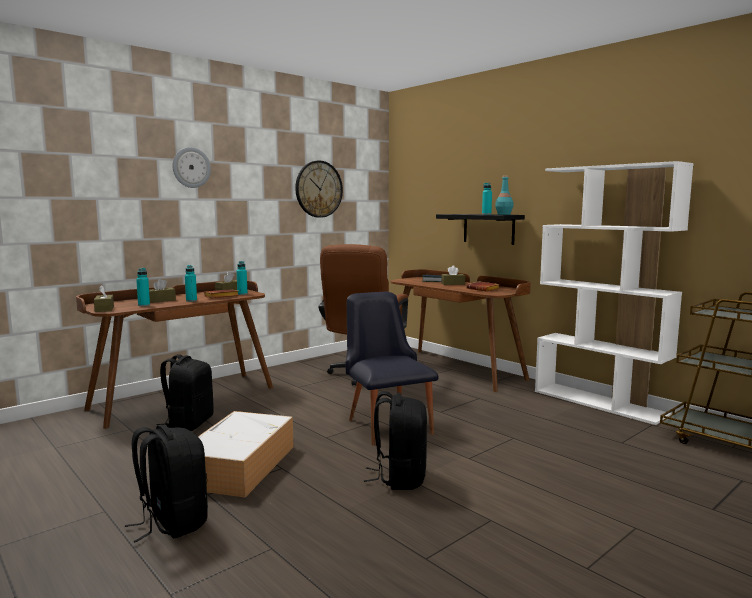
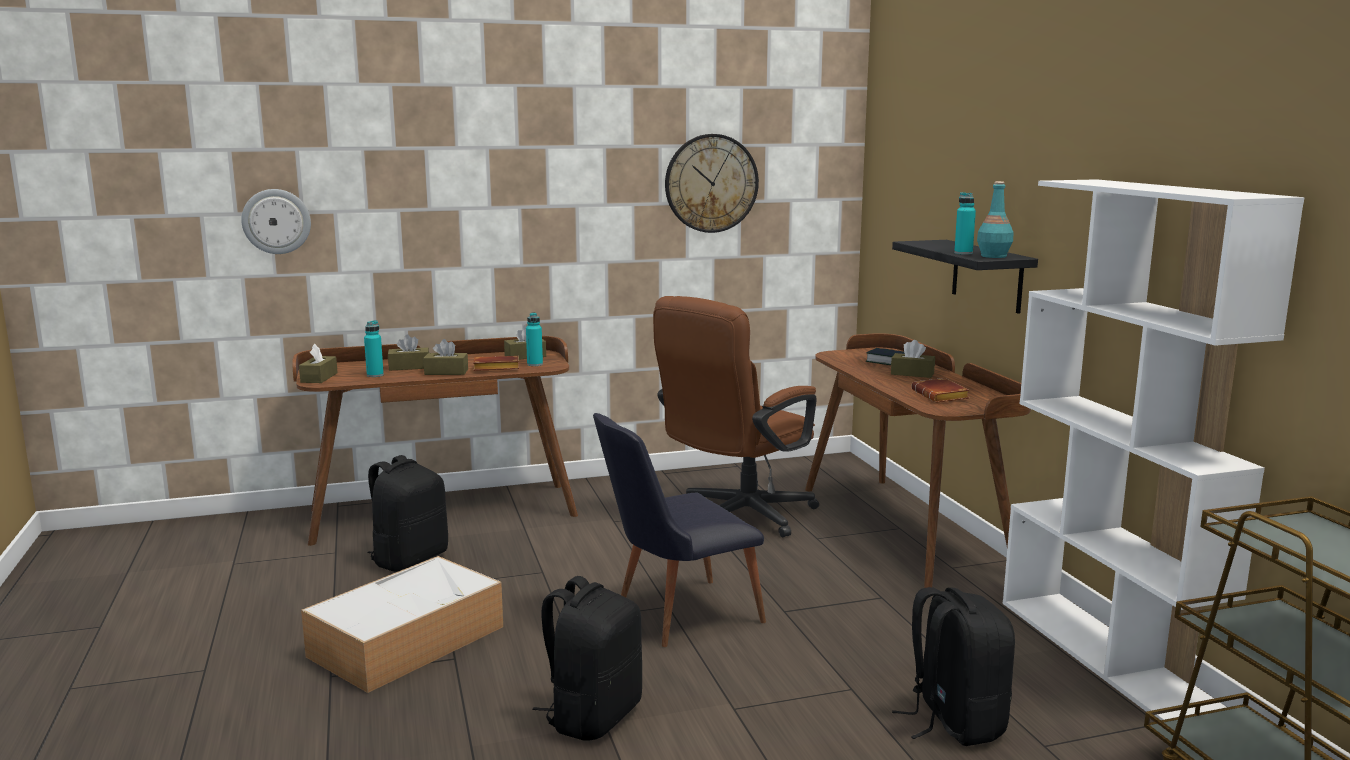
camera: 25 degrees right, 5 degrees up
black backpack [125,425,208,543] -> black backpack moved to [892,587,1015,746]
wall clock [172,147,211,188] -> wall clock moved to [241,189,311,254]
turquoise bottle [185,265,197,302] -> brown tissue box [423,339,468,375]
black chair [346,292,438,446] -> black chair turned 120 degrees counterclockwise [593,413,766,647]

